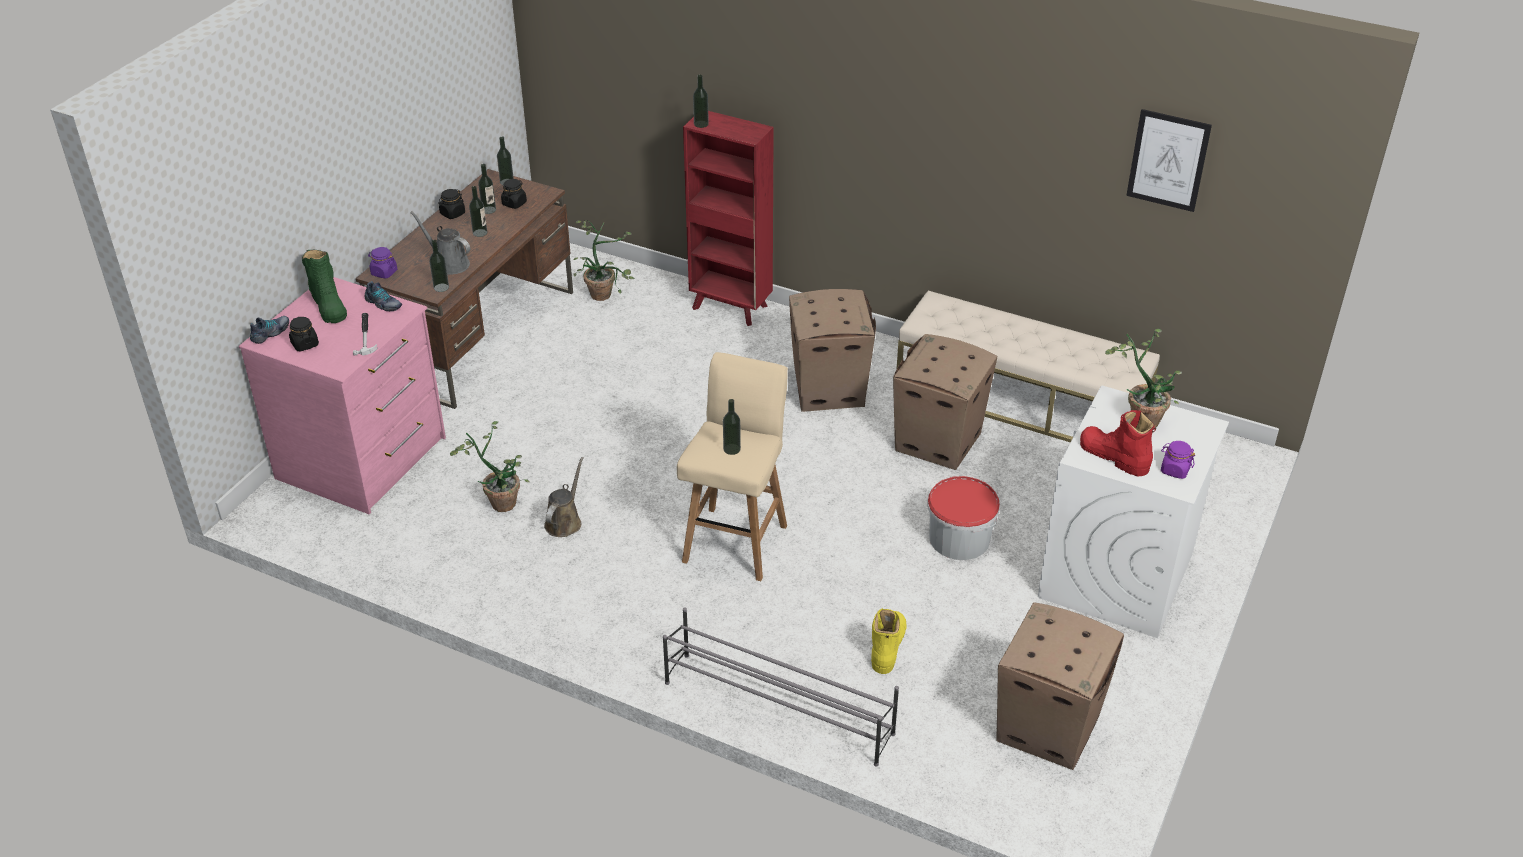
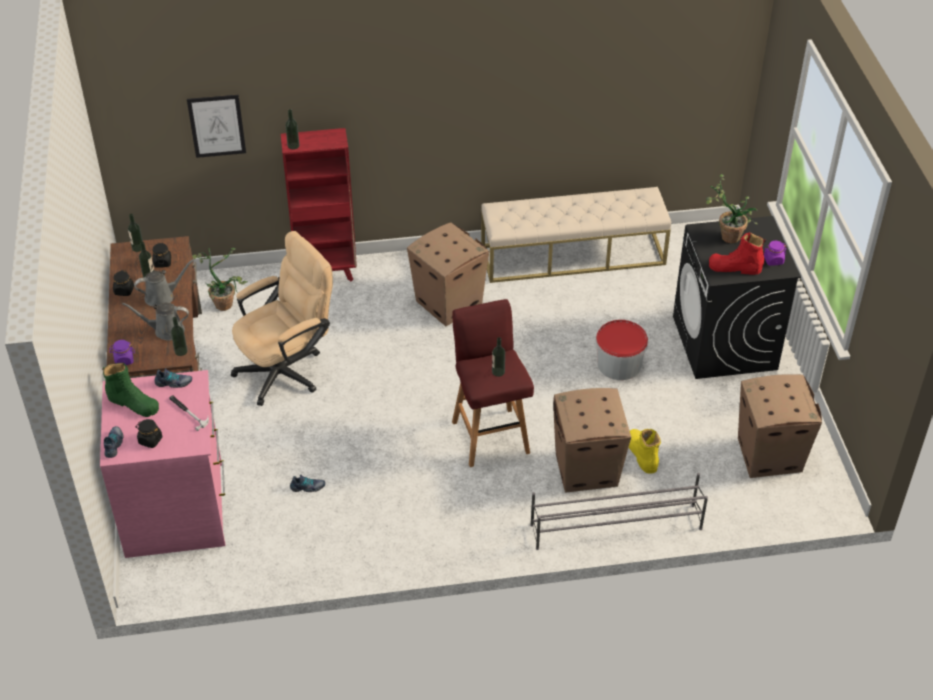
camera: 35 degrees left, 5 degrees up
potted plant [450,421,530,512] -> shoe [290,475,325,492]
bottle [469,186,487,237] -> grey watering can [134,259,194,306]
brown watering can [544,457,583,537] -> none
beige stool [677,352,788,581] -> red stool [452,299,534,467]
cardboard box [893,334,997,470] -> cardboard box moved to [553,388,631,492]
white washing machine [1038,386,1229,638] -> black washing machine [673,216,801,379]
picture [1126,109,1212,212] -> picture moved to [187,94,246,158]
none -> beige office chair [231,231,333,406]

